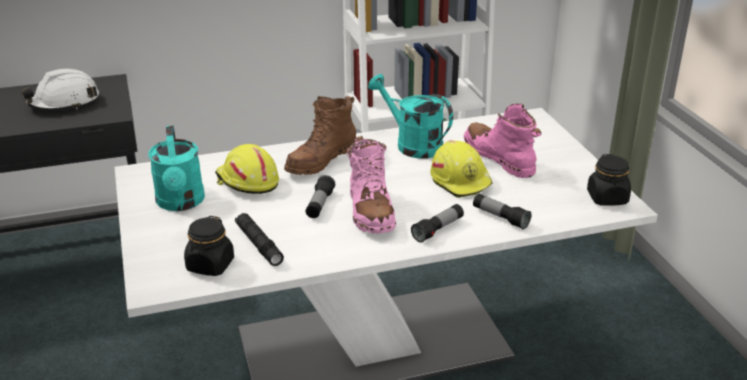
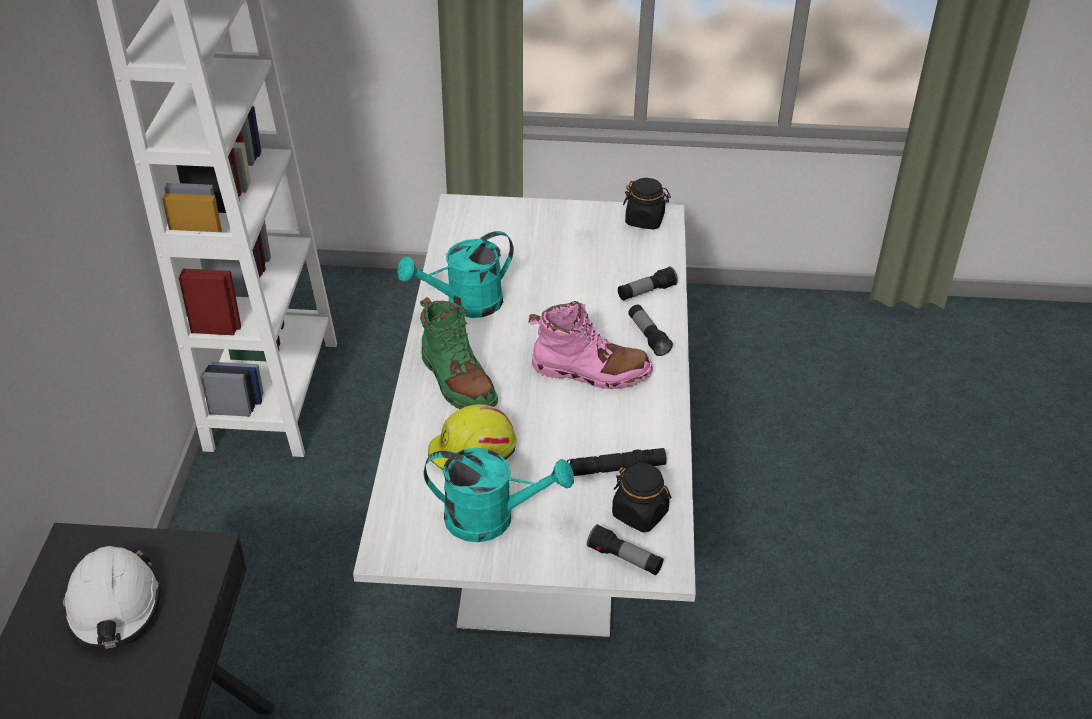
camera: 70 degrees left, 10 degrees up
brown boot [284,96,356,175] -> green boot [420,297,498,409]
flashlight [305,175,335,218] -> flashlight moved to [587,524,663,575]
yellow hard hat [430,140,493,198] -> none
pink boot [464,104,542,178] -> none

